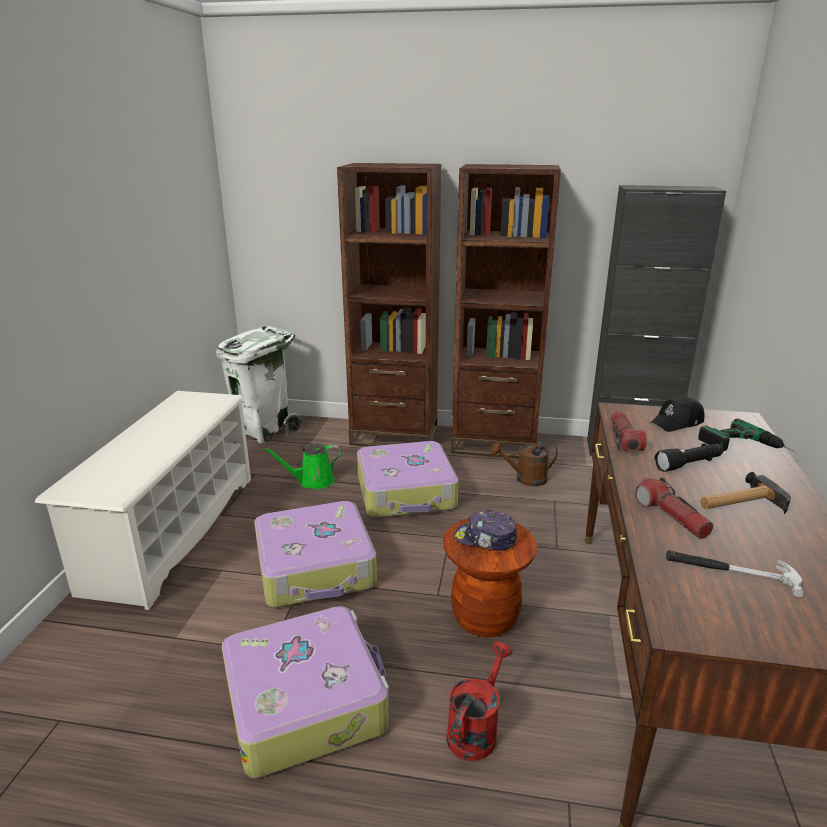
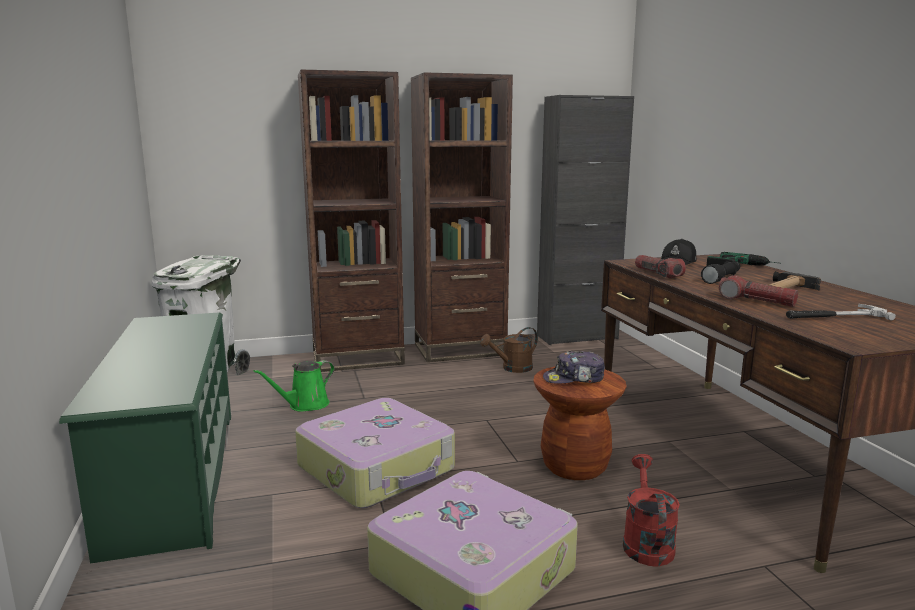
camera: 25 degrees left, 10 degrees down
white shoe rack [35,391,251,610] -> green shoe rack [59,313,231,564]
suitcase [357,441,459,518] -> none

